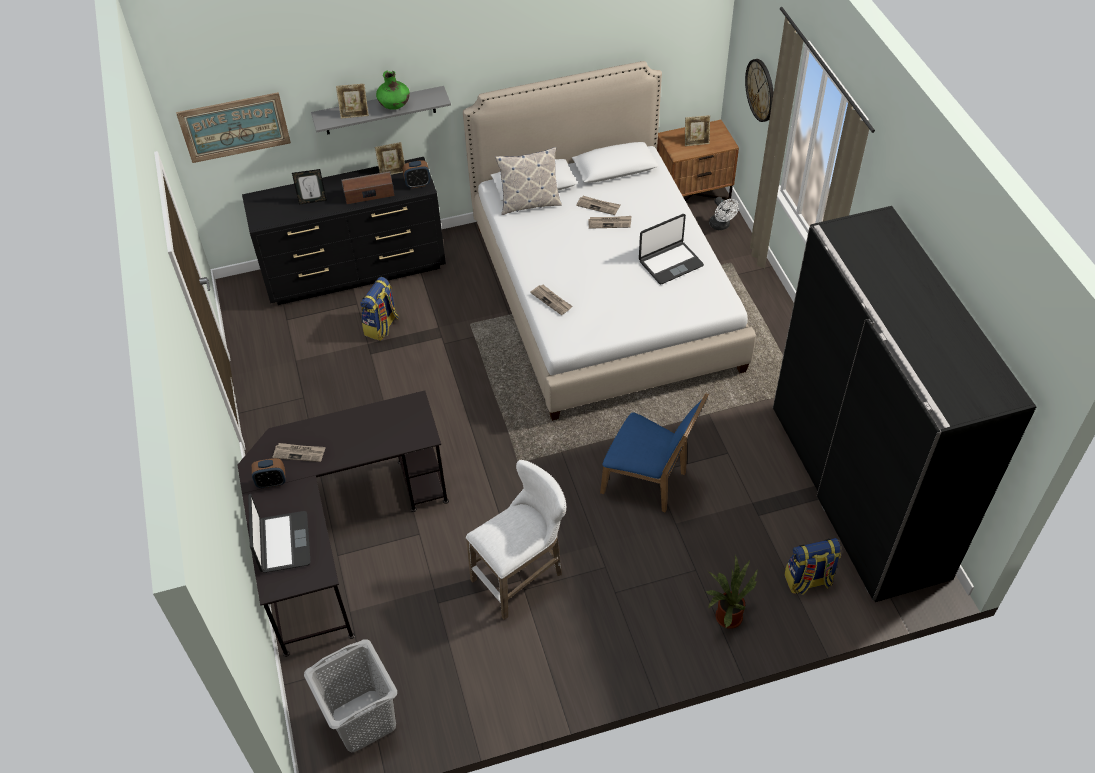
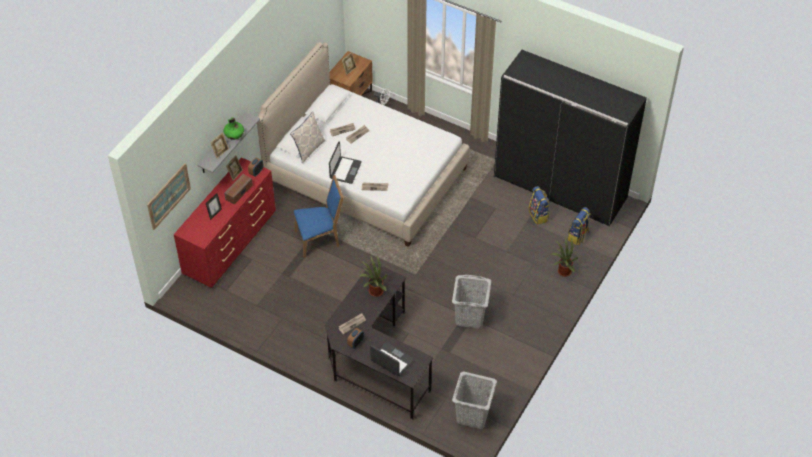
camera: 45 degrees left, 0 degrees up
black dresser [242,157,446,305] -> red dresser [174,157,276,288]
backpack [360,277,399,341] -> backpack moved to [528,186,549,225]
white stool [466,460,566,620] -> grey laundry basket [452,275,491,329]
blue chair [600,392,709,512] -> blue chair moved to [294,175,344,258]
laptop [639,214,704,284] -> laptop moved to [329,141,362,184]
wall clock [745,59,774,122] -> none
none -> potted plant [359,256,388,297]

